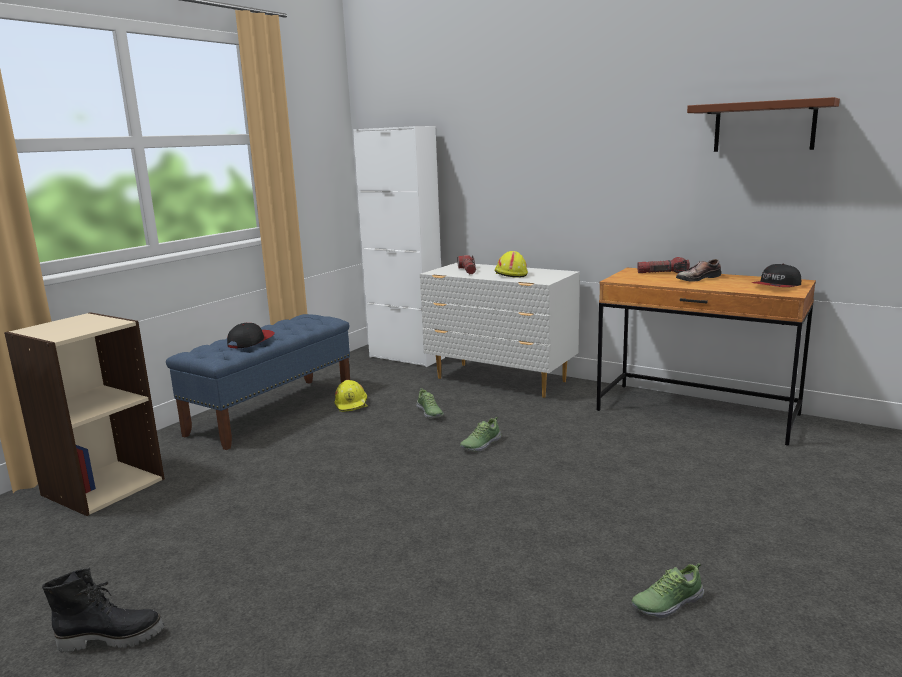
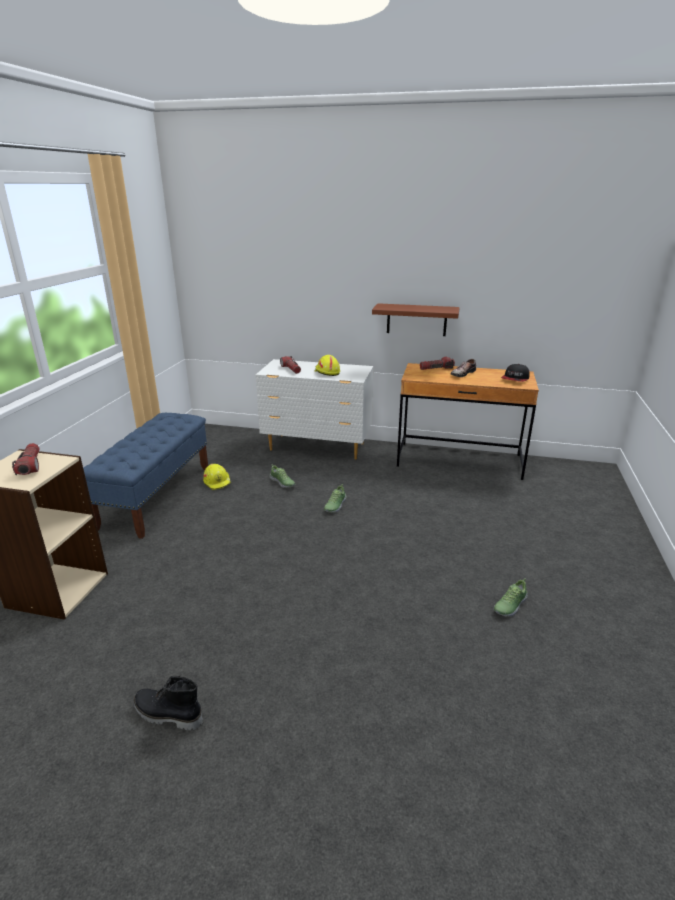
camera: 20 degrees left, 10 degrees up
black boot [42,568,164,652] -> black boot turned 135 degrees counterclockwise [134,675,203,731]
cap [227,323,275,348] -> none
white cabinet [353,126,445,367] -> none
brown shelf [687,97,840,152] -> brown shelf moved to [372,303,460,336]
none -> flashlight [12,443,40,475]

